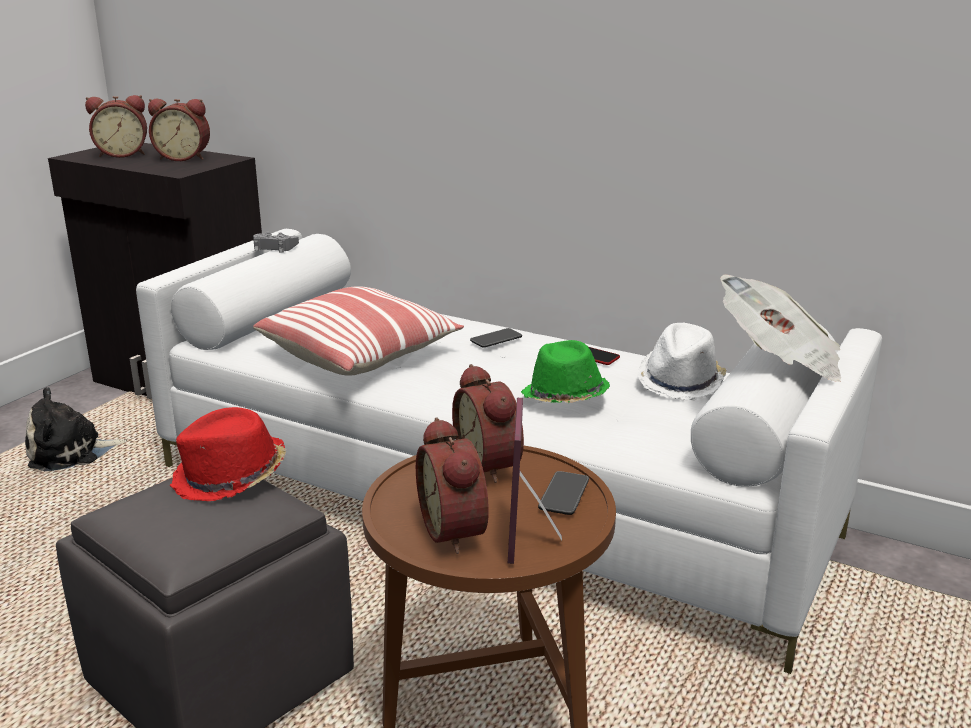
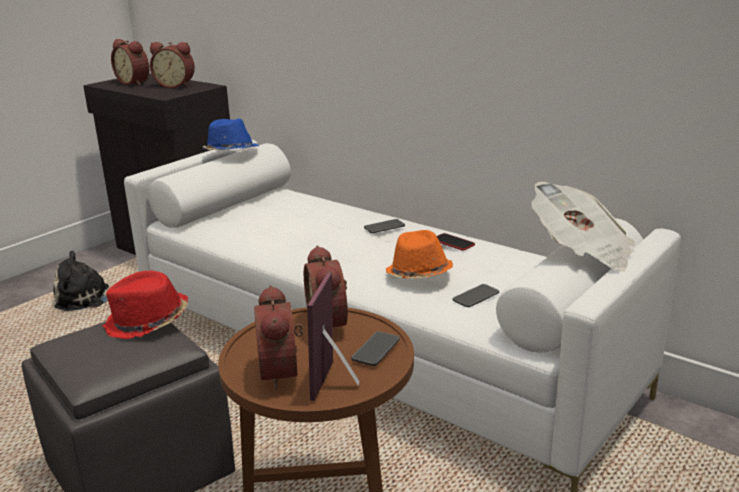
camera: 10 degrees right, 0 degrees up
alarm clock [85,95,147,158] -> alarm clock turned 45 degrees clockwise [111,39,149,86]
grey game controller [253,232,299,253] -> blue hat [203,119,259,150]
pillow [253,286,464,376] -> none
green hat [521,340,610,403] -> orange hat [386,230,453,279]
white hat [637,323,726,401] -> none
none -> phone [453,284,499,307]

